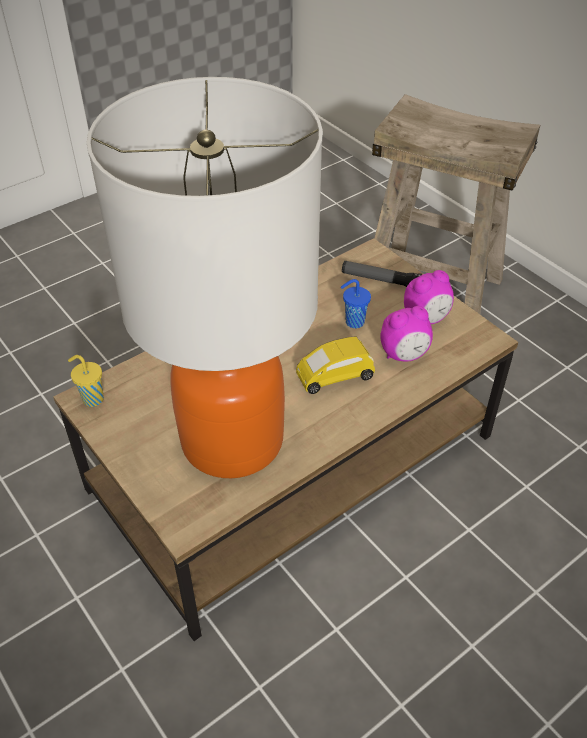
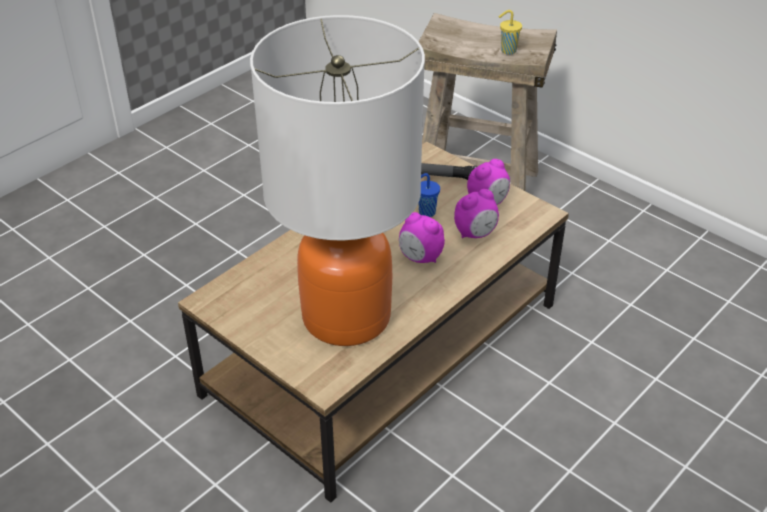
camera: 10 degrees left, 5 degrees down
yellow cup [68,355,104,407] -> yellow cup moved to [499,10,522,55]
yellow toy car [296,336,375,394] -> alarm clock [399,212,445,263]

